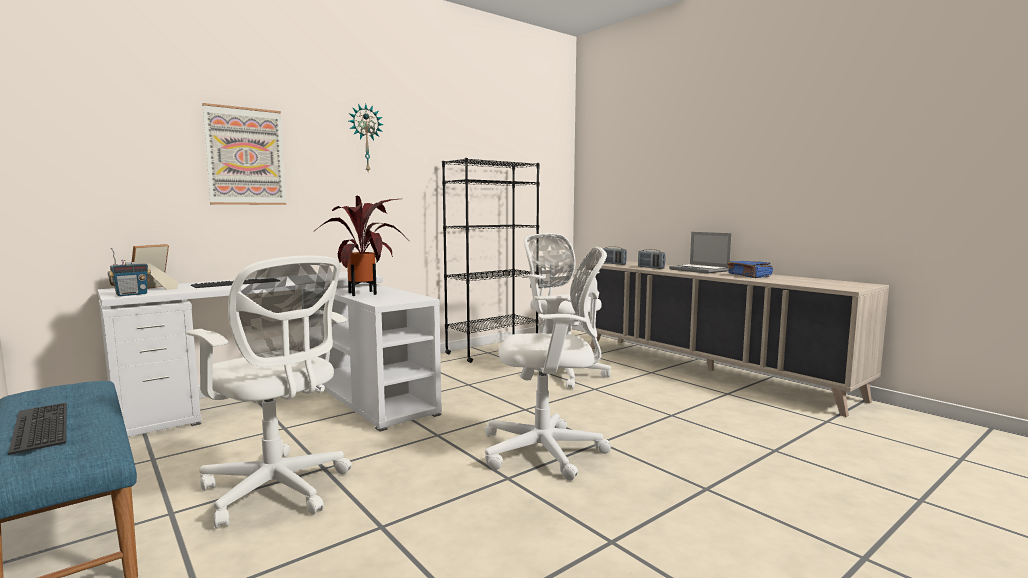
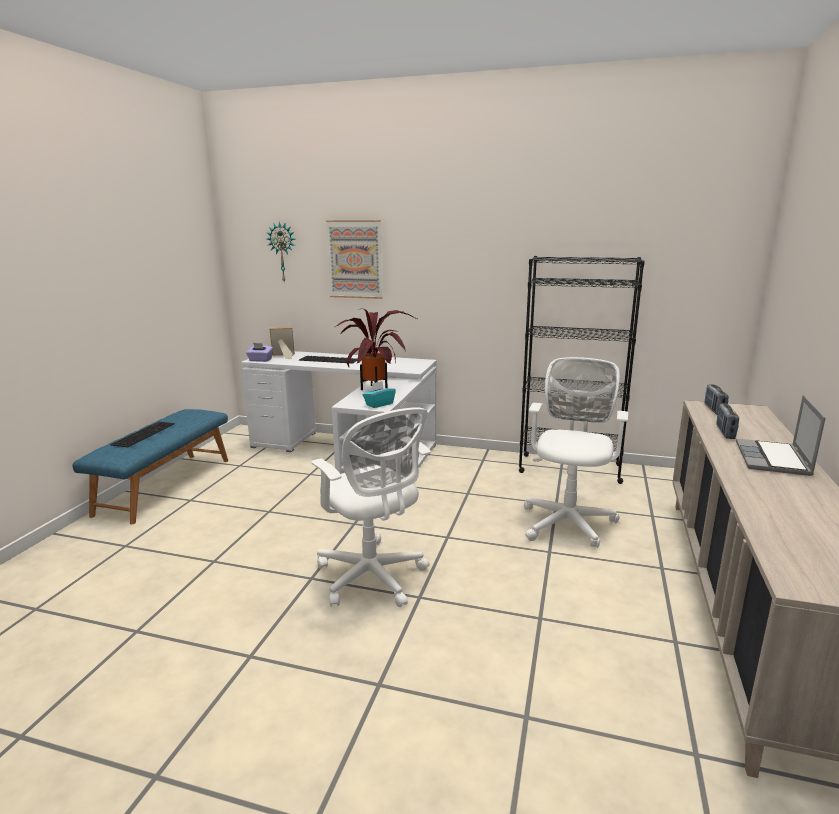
camera: 55 degrees right, 10 degrees up
radio [108,248,151,296] -> purple tissue box [246,343,273,362]
white office chair [186,256,352,529] -> none
wall clock [349,104,384,172] -> wall clock moved to [266,221,295,281]
blue book [727,261,773,278] -> none
none -> turquoise tissue box [363,381,396,408]

